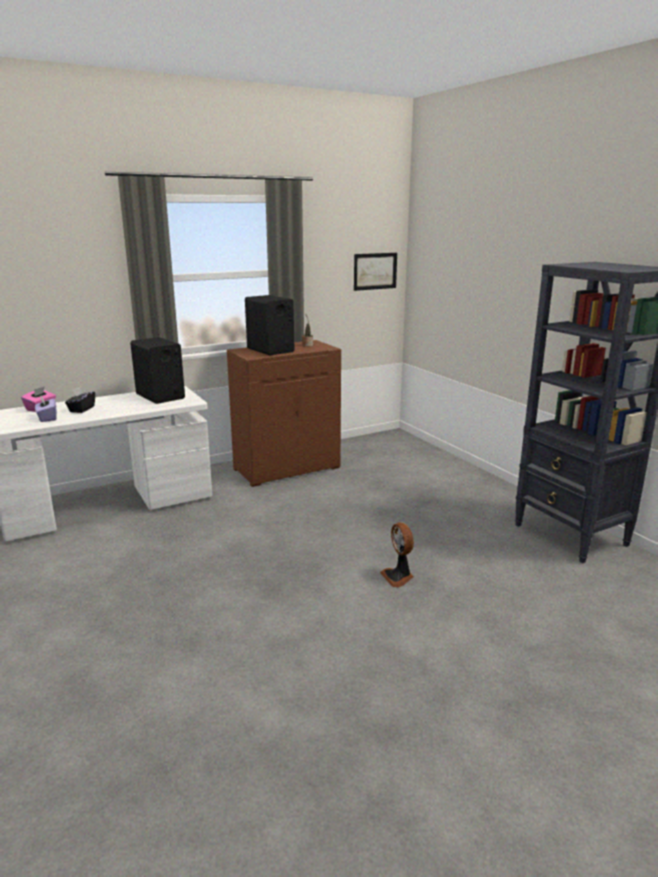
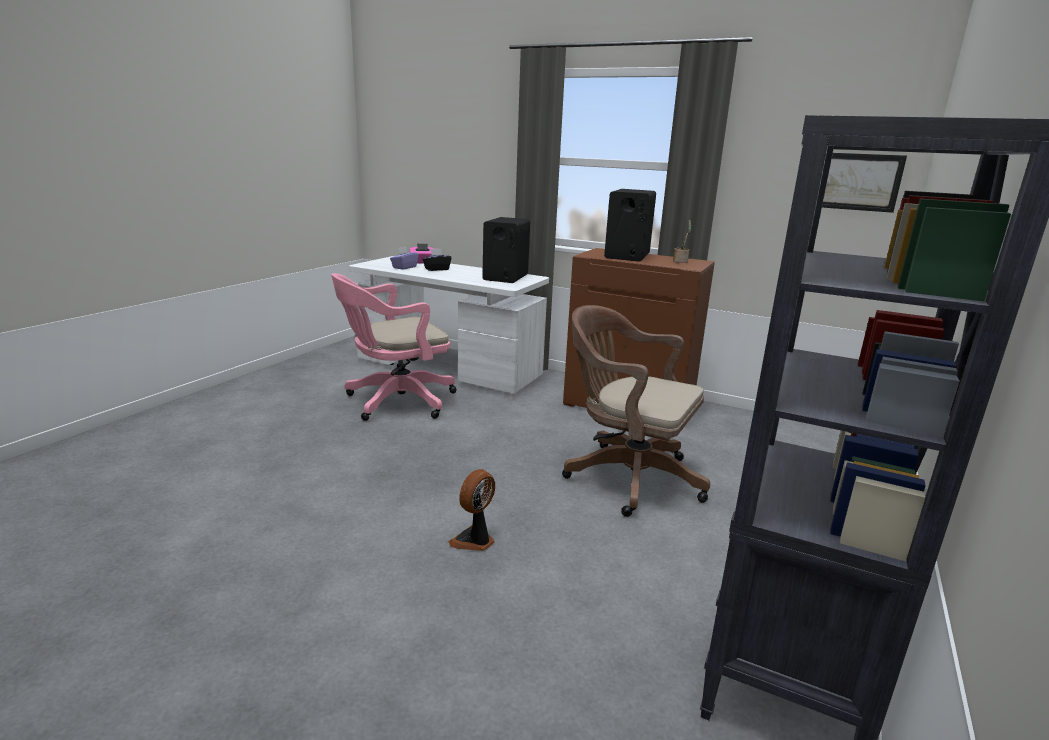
camera: 55 degrees right, 0 degrees up
none -> pink office chair [331,273,457,421]
none -> brown office chair [562,305,710,517]

